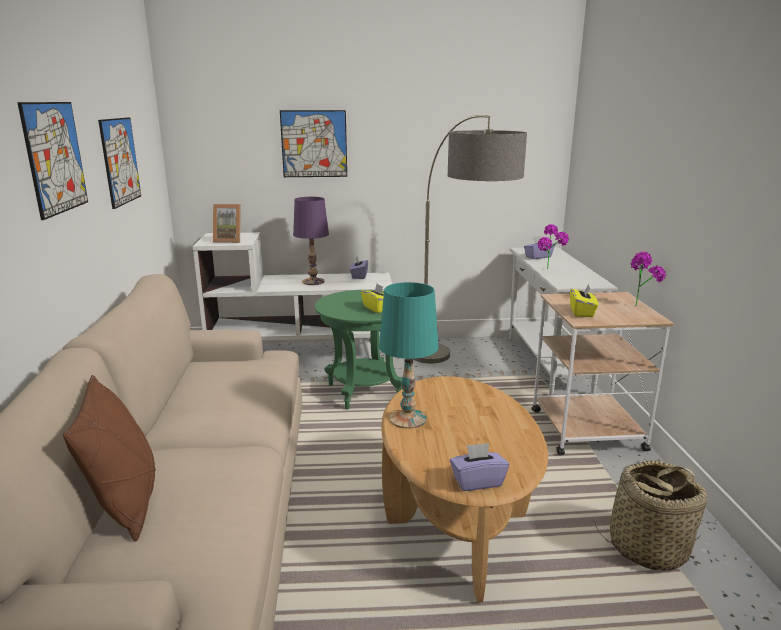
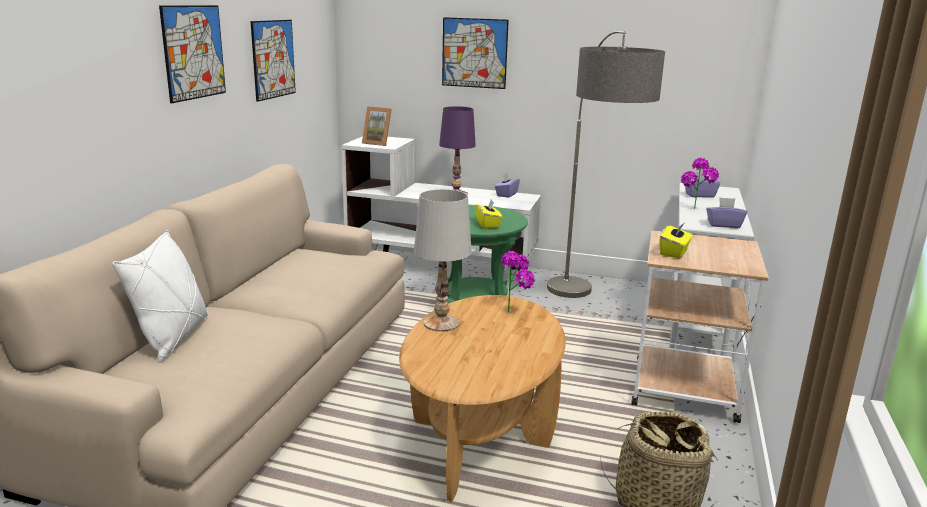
camera: 20 degrees right, 0 degrees up
brown pillow [63,375,156,542] -> white pillow [112,230,208,362]
turquoise table lamp [379,282,439,429] -> white table lamp [414,189,472,332]
purple tissue box [450,443,509,491] -> purple tissue box moved to [706,197,747,228]
potted plant [630,252,666,306] -> potted plant moved to [501,251,535,312]

